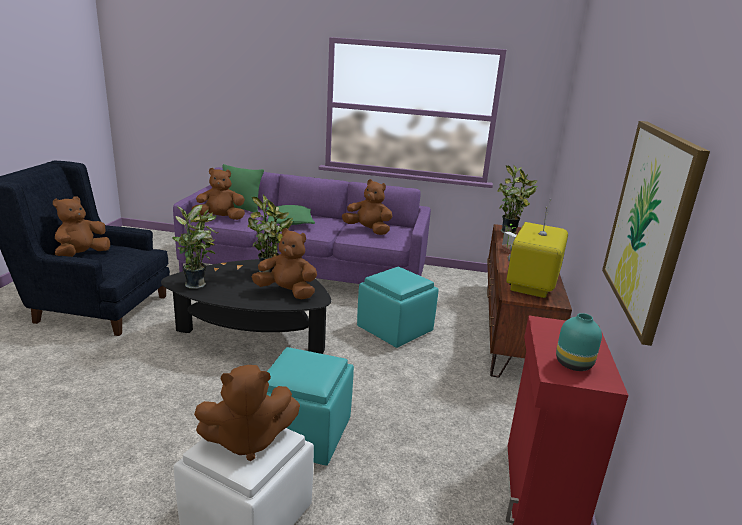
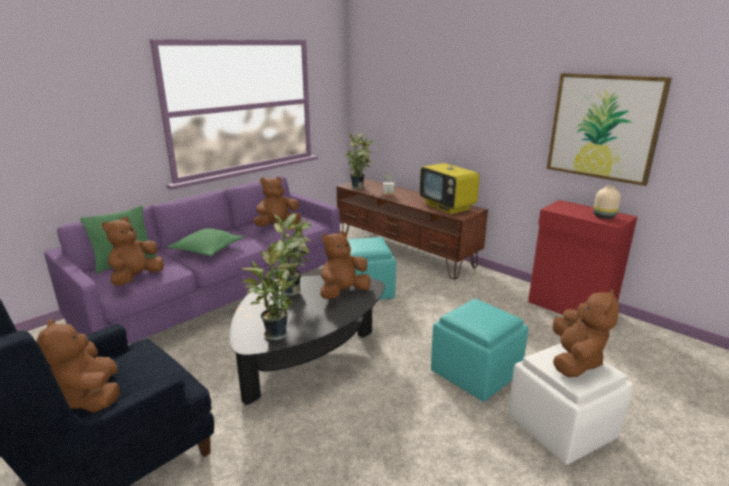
camera: 55 degrees left, 0 degrees up
turquoise vase [556,313,602,371] -> beige vase [593,185,621,219]

